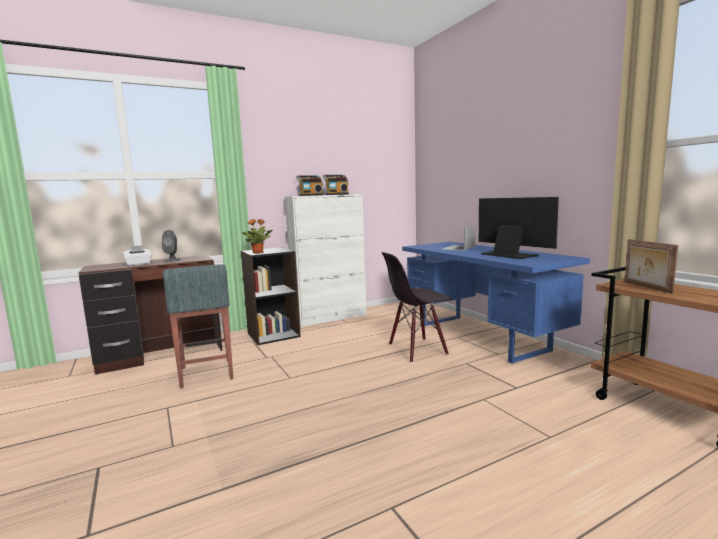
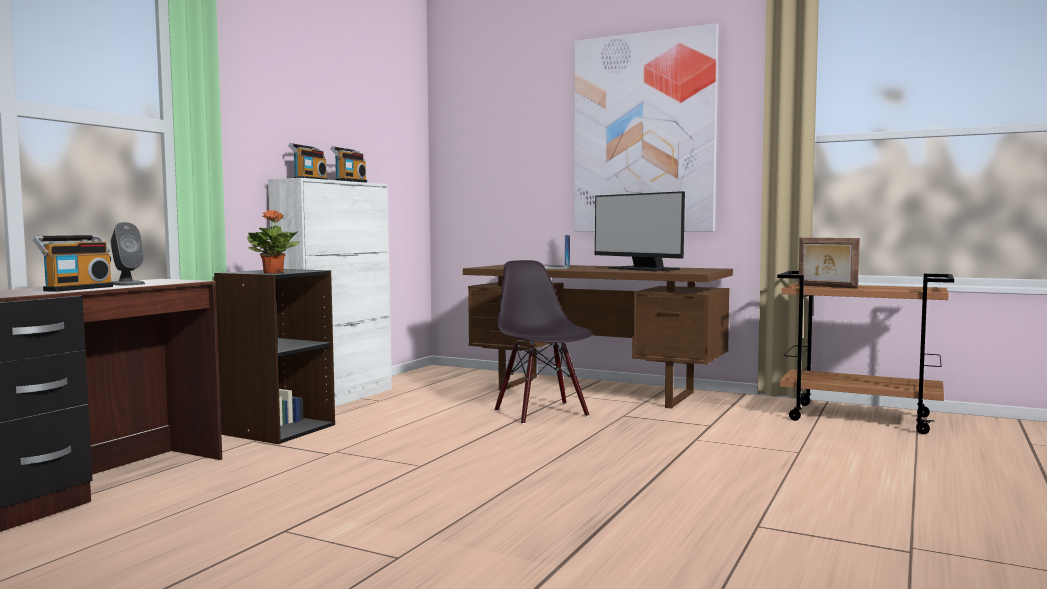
camera: 35 degrees left, 5 degrees down
white tissue box [123,245,152,266] -> radio [33,235,113,292]
grey stool [163,264,233,389] -> none
black chair [382,252,452,363] -> black chair turned 120 degrees clockwise [494,260,593,424]
blue desk [402,242,590,364] -> brown desk [463,264,733,408]
monitor [479,197,559,259] -> monitor turned 150 degrees counterclockwise [594,191,685,271]
none -> picture [574,23,719,231]

